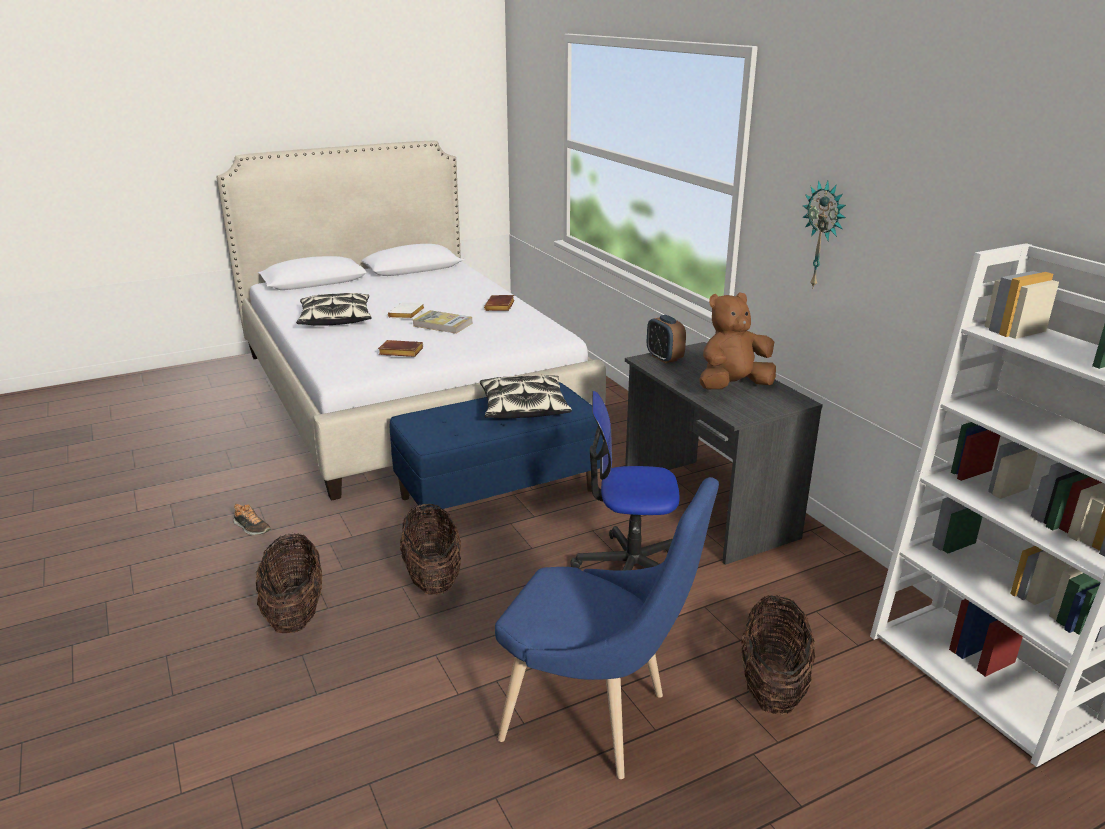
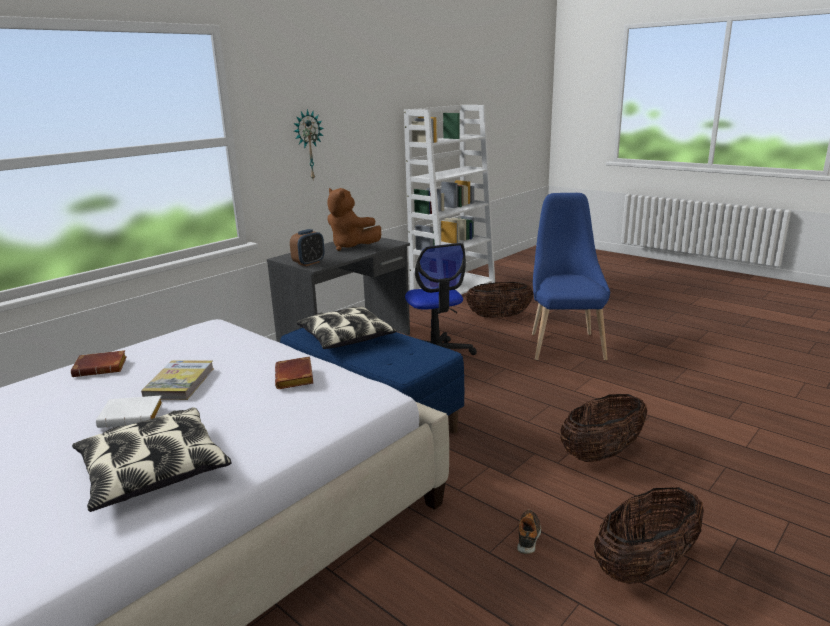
camera: 110 degrees left, 5 degrees down
basket [400,504,461,595] -> basket moved to [594,487,704,584]

